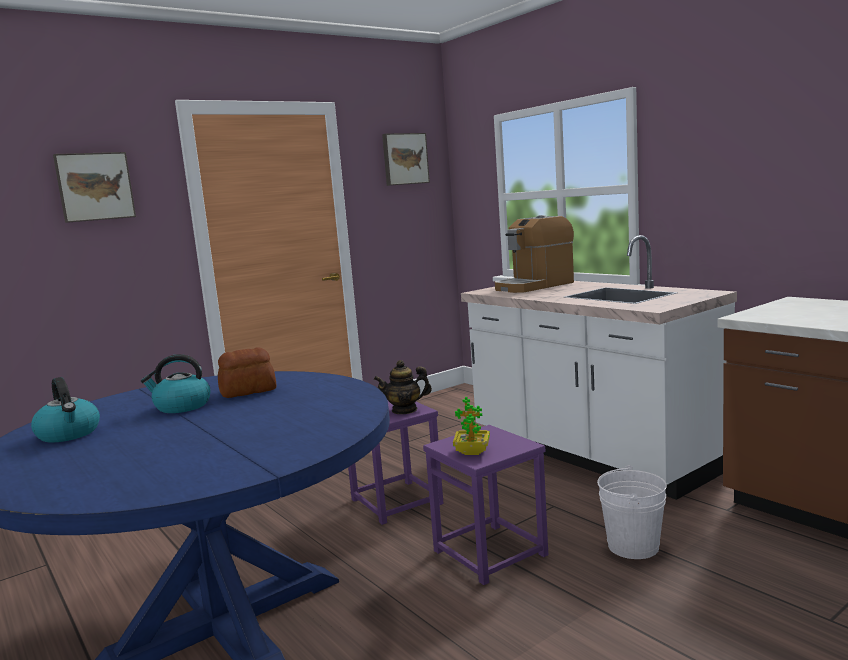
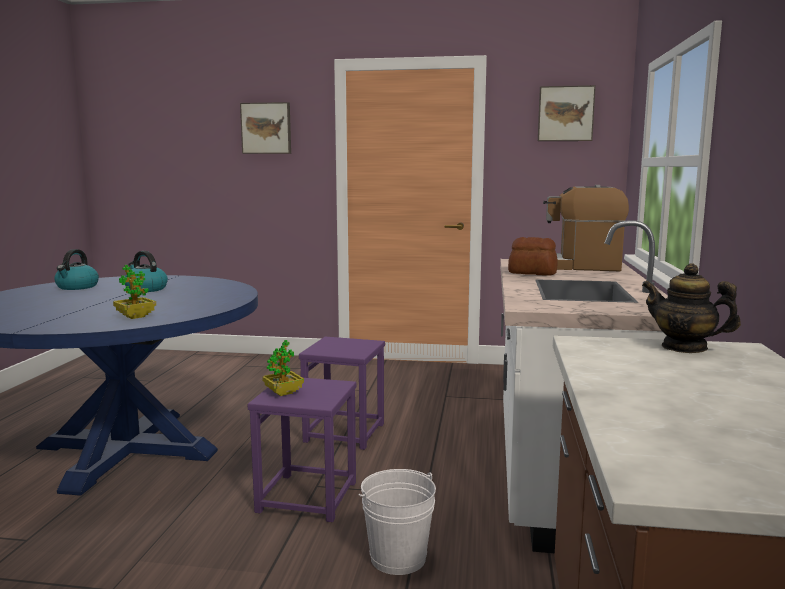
camera: 45 degrees right, 0 degrees up
bread [218,347,277,398] -> bread moved to [508,237,557,276]
teapot [374,360,432,414] -> teapot moved to [642,263,741,353]
none -> potted plant [113,265,156,319]

